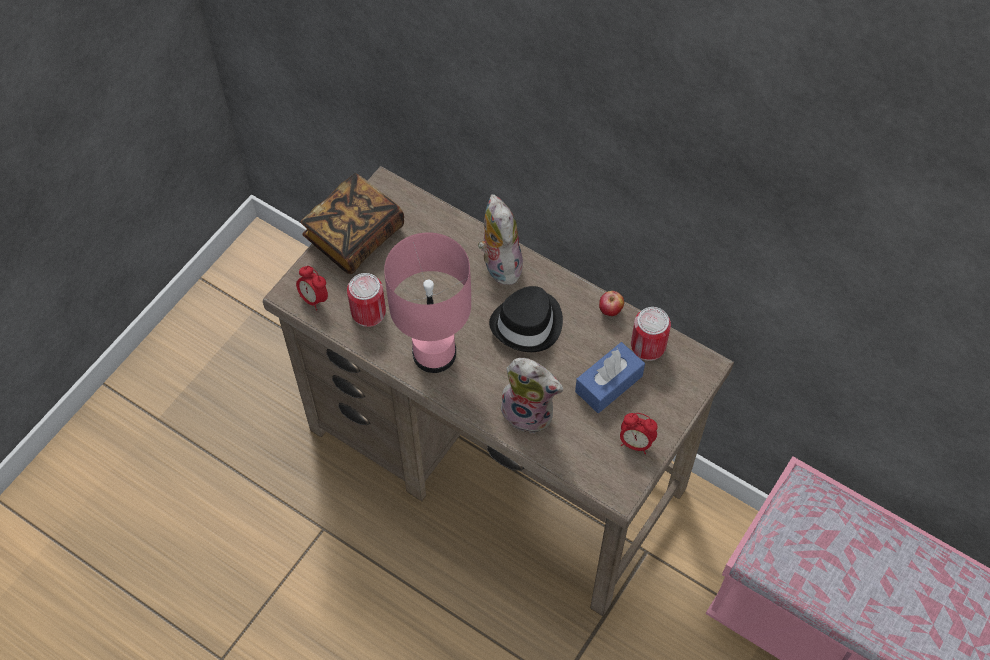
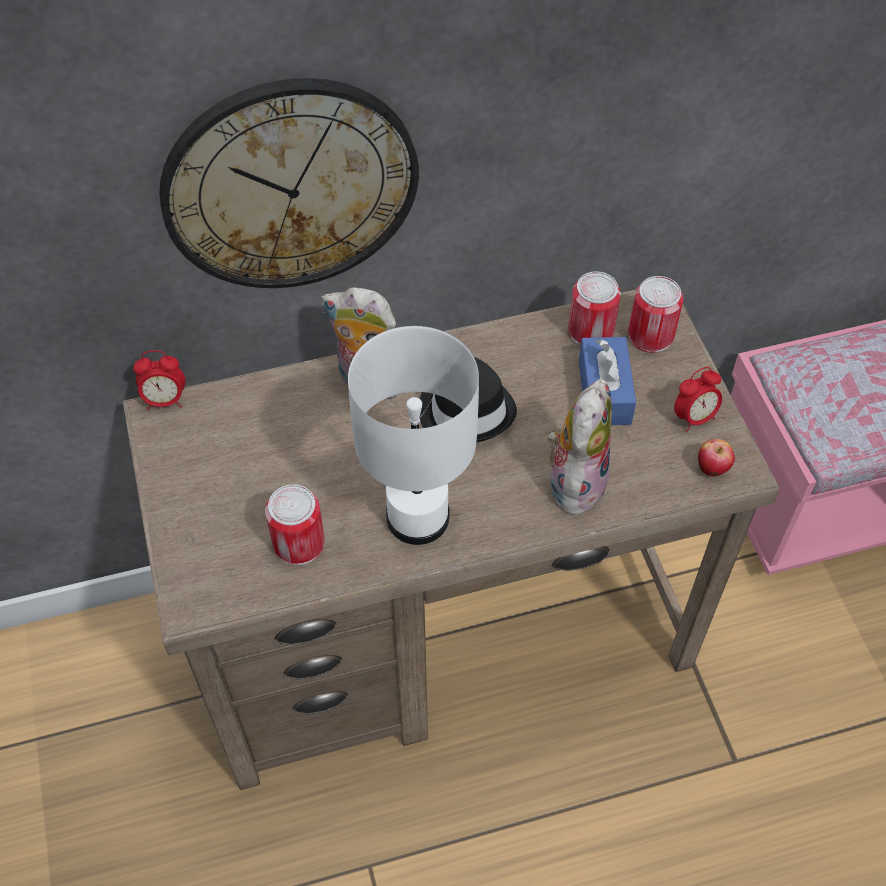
camera: 50 degrees left, 5 degrees down
alarm clock [296,266,328,311] -> alarm clock moved to [133,350,185,411]
book [300,173,404,274] -> none
pink table lamp [384,232,471,373] -> white table lamp [348,326,479,545]
plush toy [501,358,563,434] -> plush toy turned 45 degrees counterclockwise [547,379,612,521]
apple [599,291,624,316] -> apple moved to [698,439,735,477]
none -> wall clock [159,78,419,288]
none -> can [628,276,683,353]

